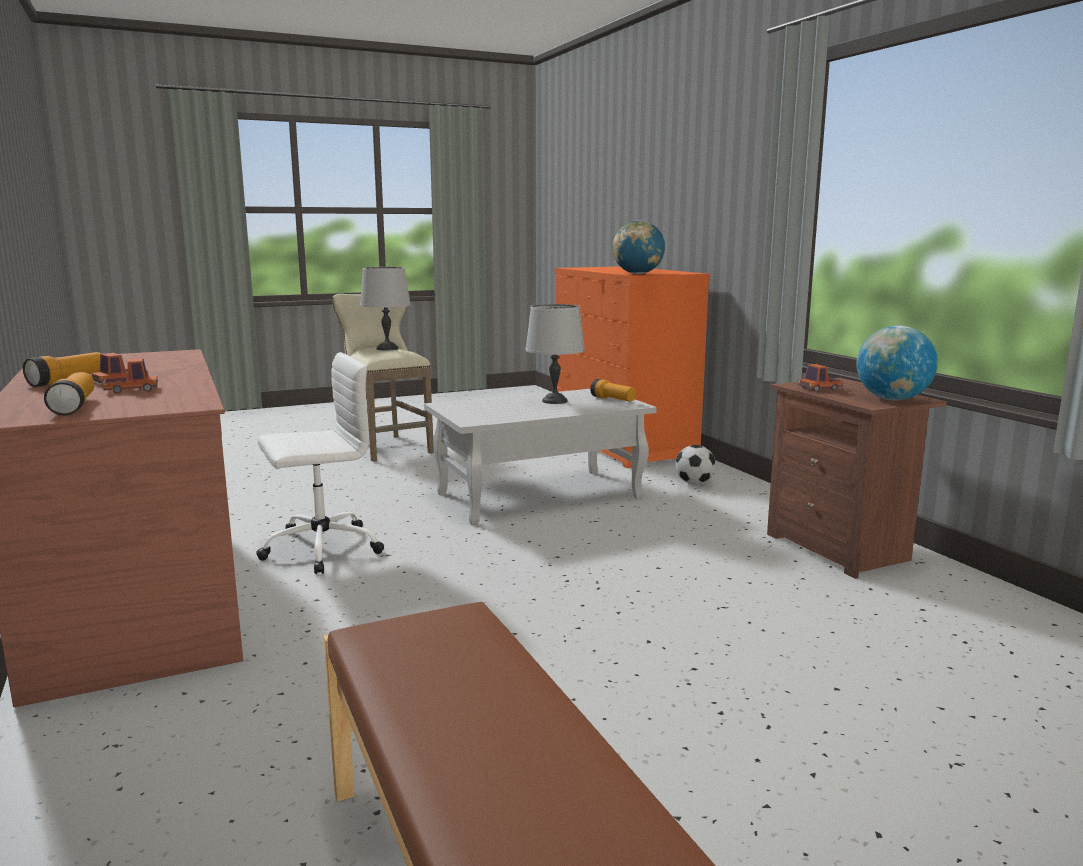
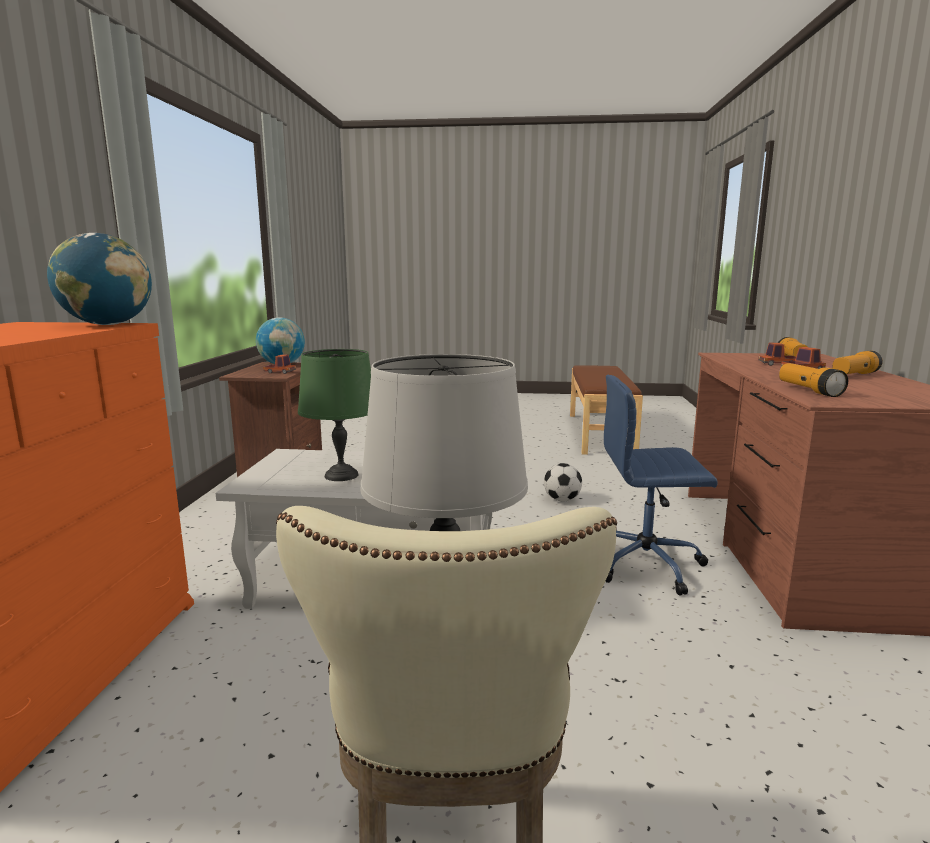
camera: 150 degrees left, 0 degrees up
white office chair [256,352,384,574] -> blue office chair [604,375,718,596]
grey table lamp [525,304,585,404] -> green table lamp [298,349,371,481]
flashlight [590,379,636,401] -> flashlight moved to [779,363,848,397]
football [675,445,716,485] -> football moved to [544,463,582,501]

